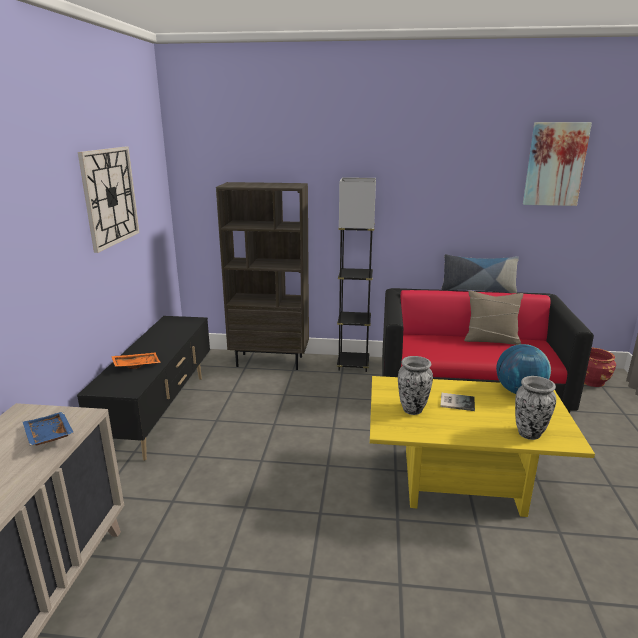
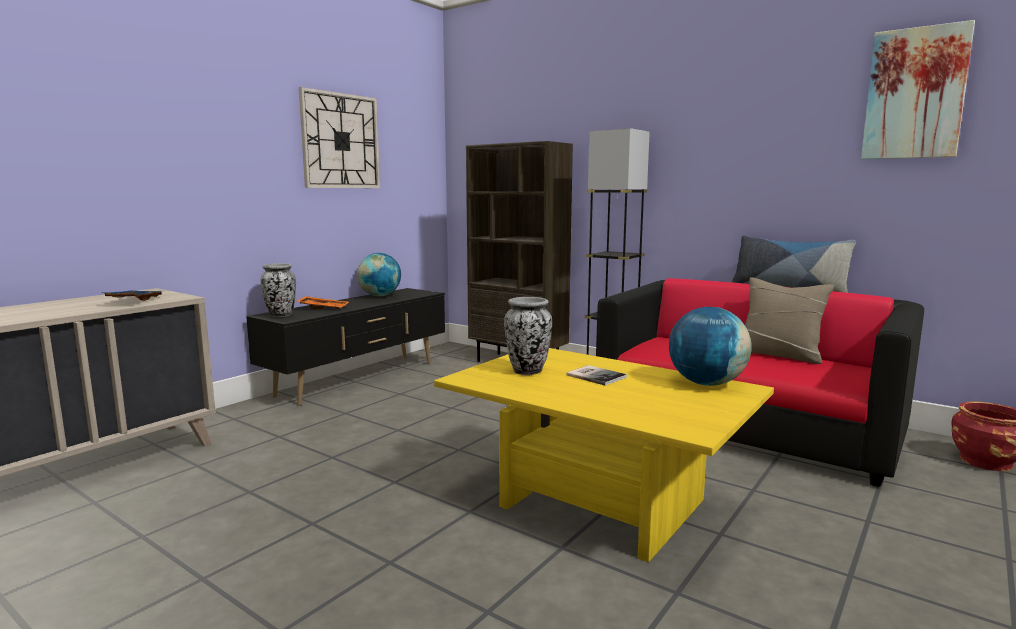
camera: 30 degrees right, 10 degrees down
vase [515,376,556,440] -> vase moved to [261,263,296,317]
none -> globe [357,253,401,296]

